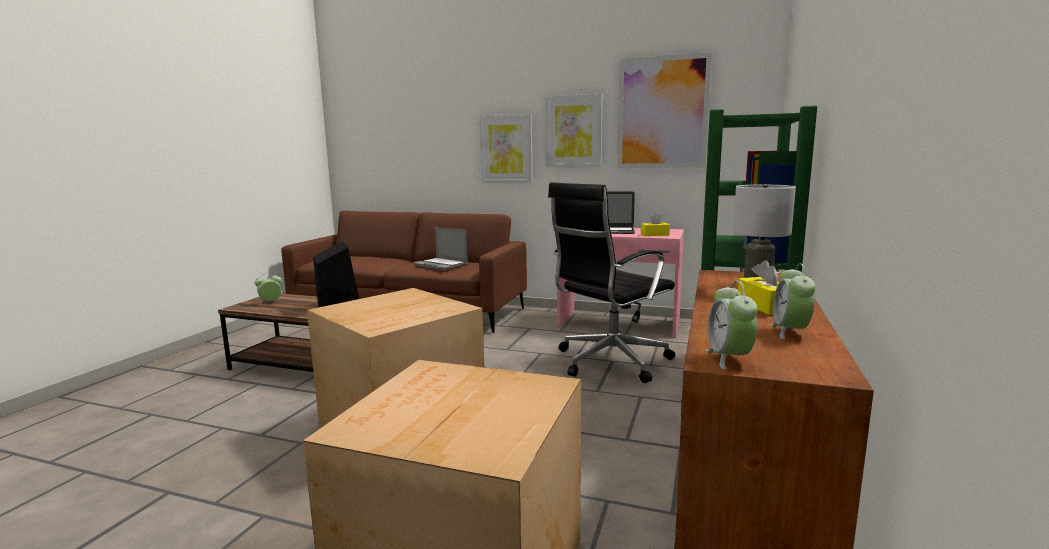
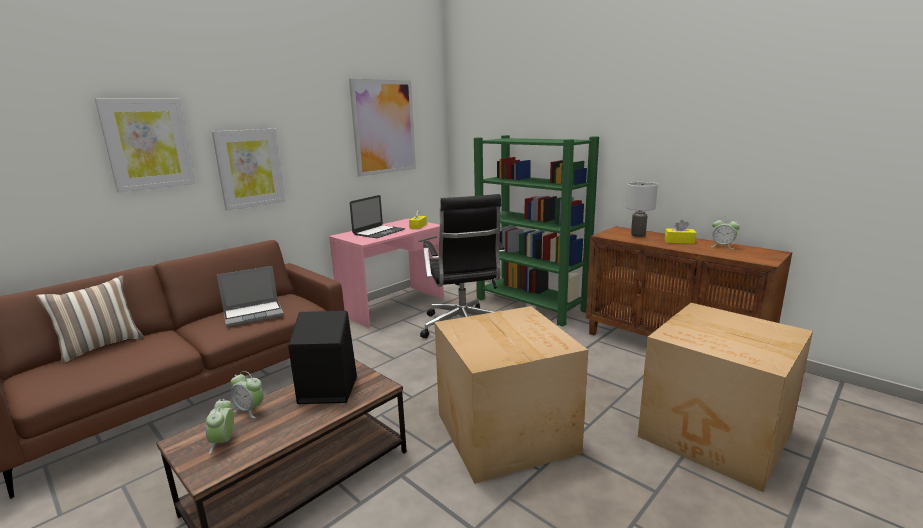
camera: 65 degrees left, 5 degrees up
picture [546,94,602,167] -> picture moved to [95,98,196,192]
alarm clock [706,281,758,370] -> alarm clock moved to [231,371,264,418]
none -> pillow [36,276,144,363]

